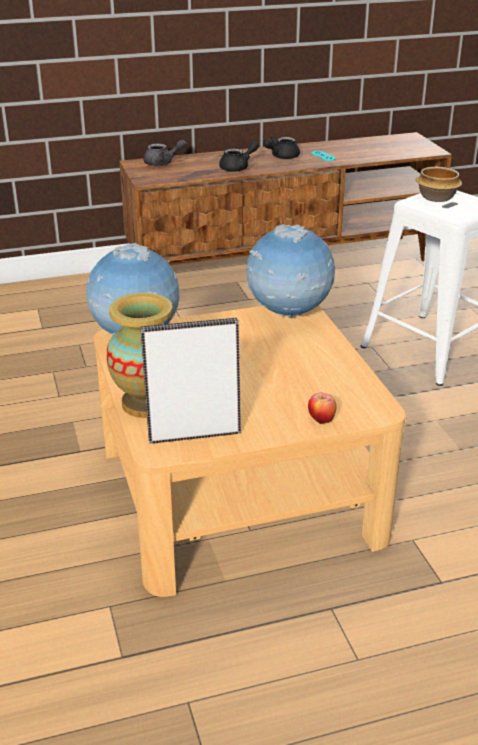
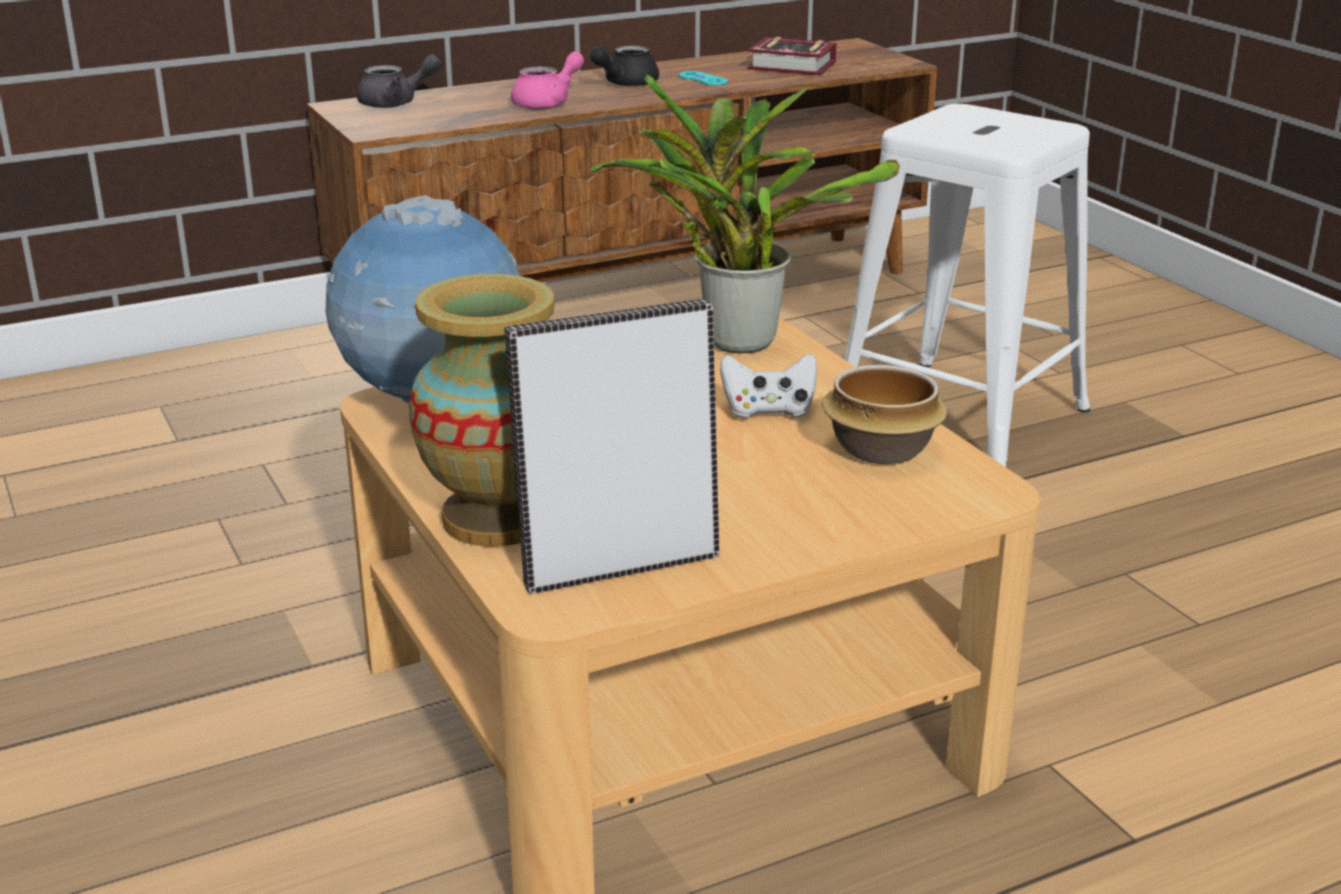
camera: 10 degrees left, 5 degrees down
black teapot [219,141,259,172] -> pink teapot [511,51,584,110]
globe [246,224,335,317] -> potted plant [589,75,900,354]
apple [308,393,336,424] -> none
bowl [416,167,462,202] -> bowl moved to [822,365,947,464]
none -> white game controller [720,353,817,418]
none -> book [747,37,837,76]

